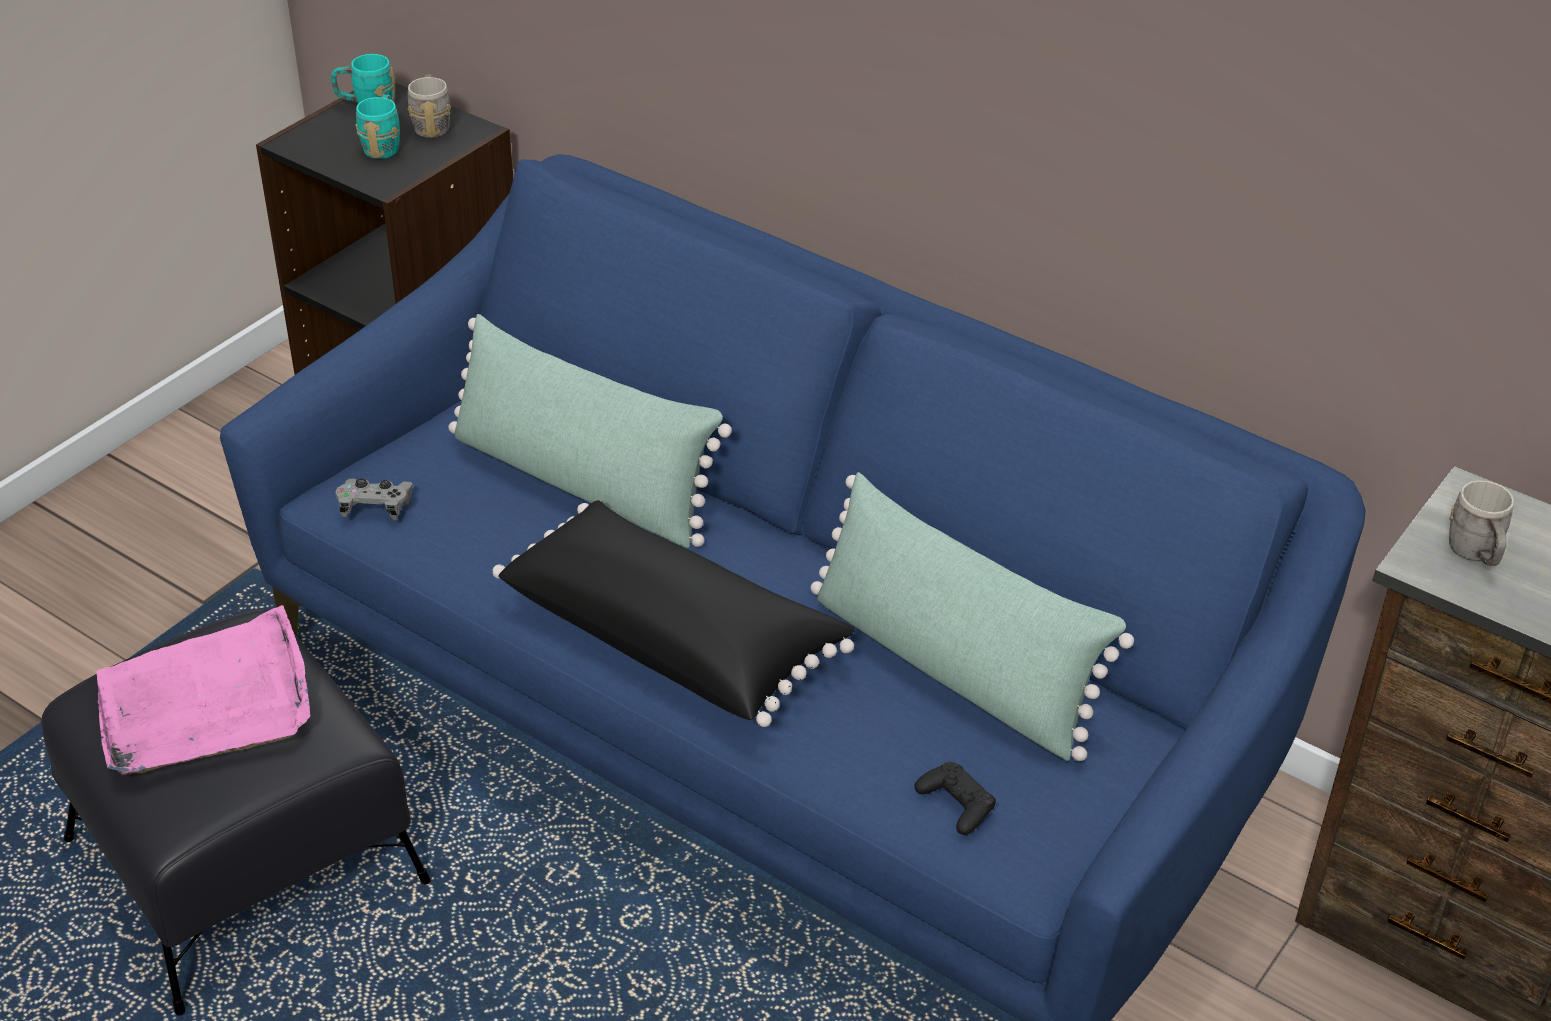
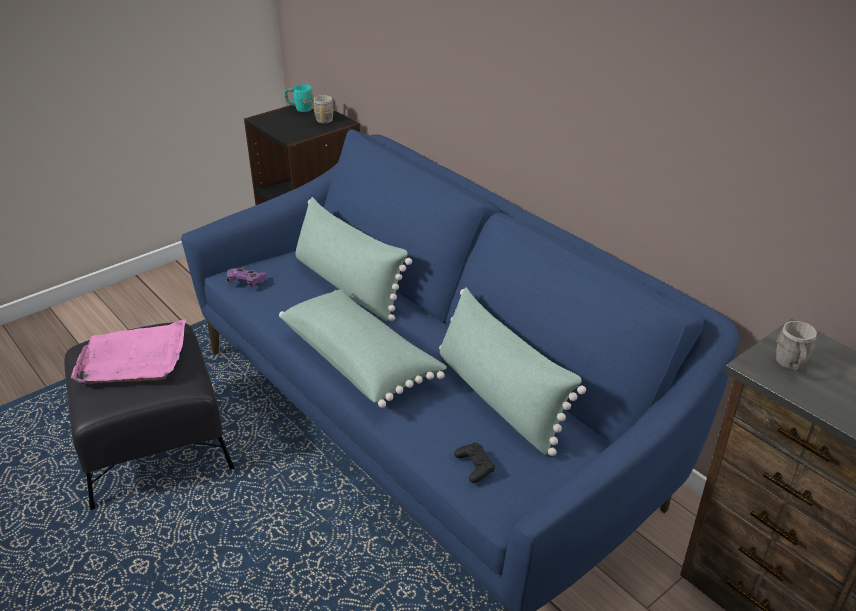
camera: 15 degrees right, 5 degrees down
grey game controller [335,478,414,520] -> purple game controller [227,267,267,288]
turquoise mug [355,95,400,159] -> none
black pillow [492,500,854,727] -> green pillow [279,290,447,408]

